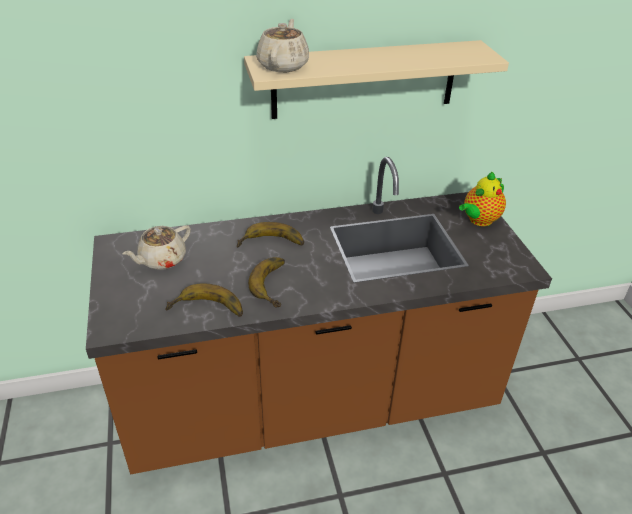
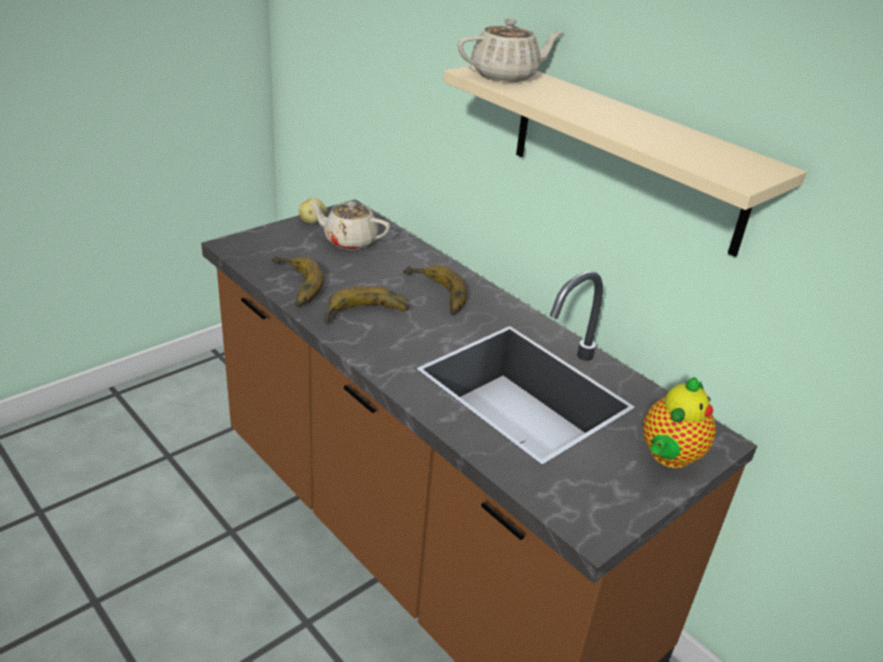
camera: 60 degrees right, 5 degrees down
teapot [459,171,506,226] -> teapot turned 75 degrees counterclockwise [643,377,716,468]
none -> potato [299,198,327,224]

